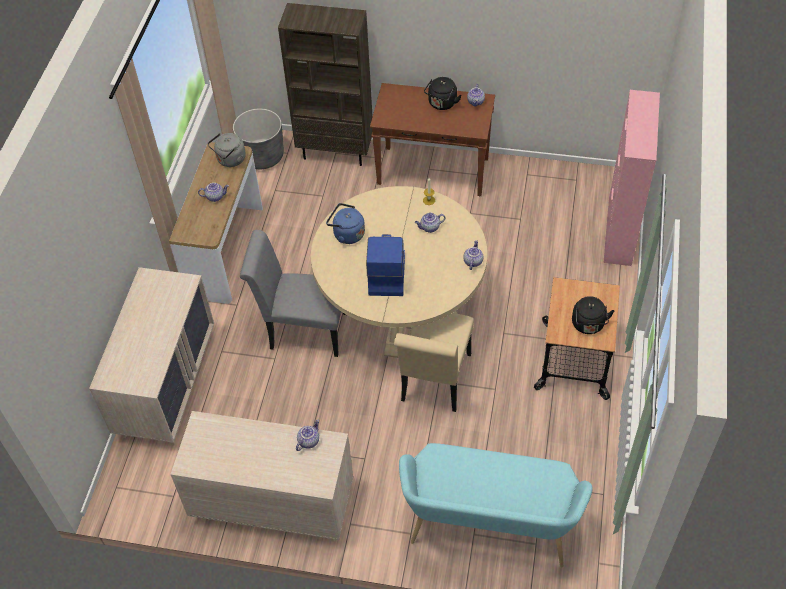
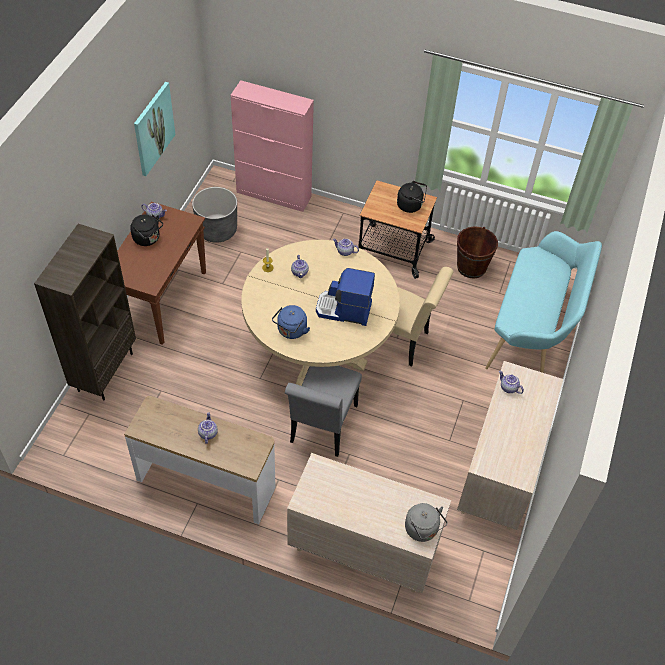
camera: 85 degrees left, 0 degrees up
grey kettle [207,133,246,167] -> grey kettle moved to [405,503,447,542]
grey planter [233,108,284,169] -> grey planter moved to [192,187,237,243]
none -> picture [134,82,176,176]
none -> brown bucket [457,226,498,278]

